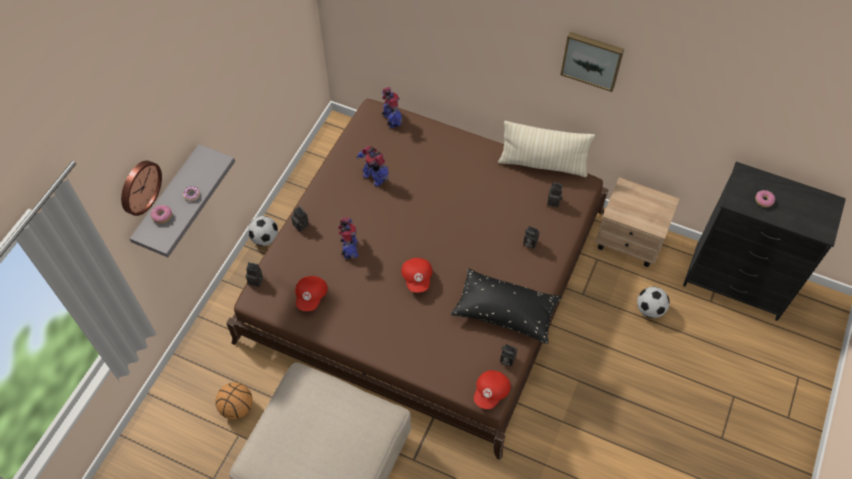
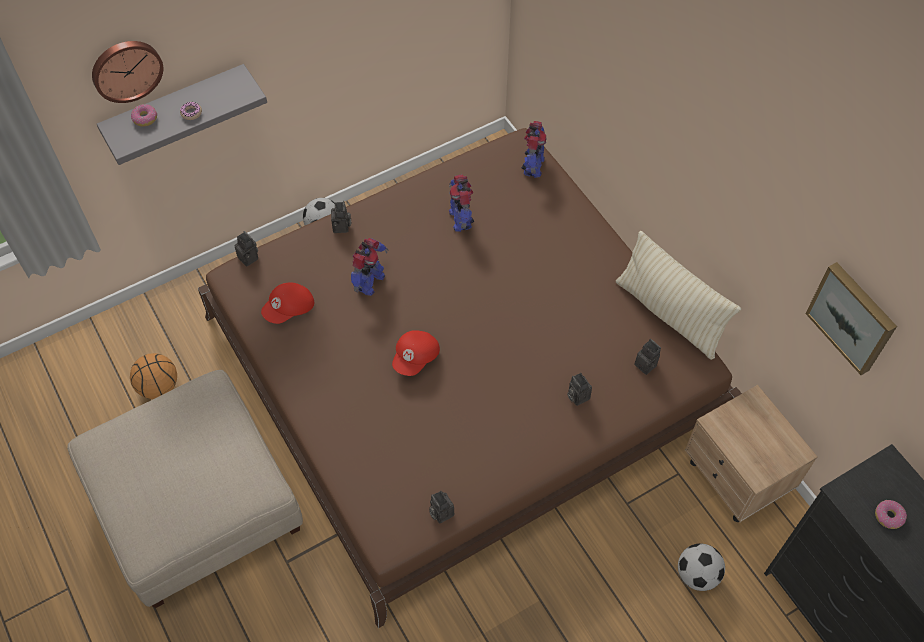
camera: 35 degrees right, 0 degrees up
black pillow [451,269,561,344] -> none
red cap [474,370,511,409] -> none
picture [560,32,624,92] -> picture moved to [805,262,897,375]

